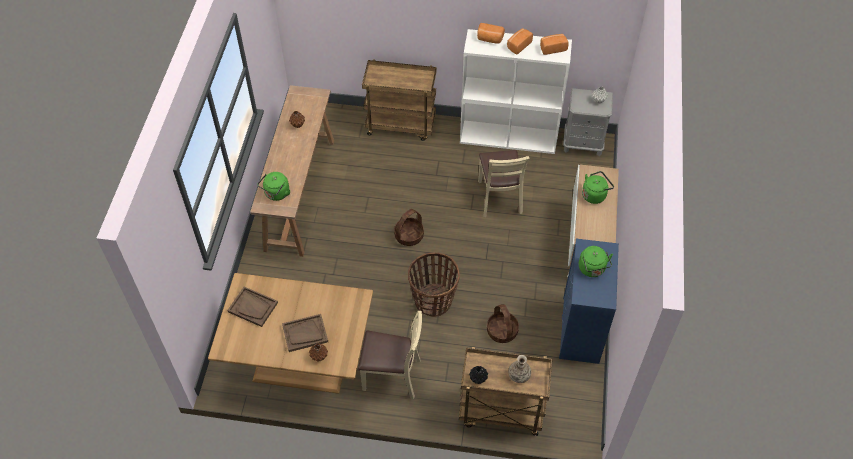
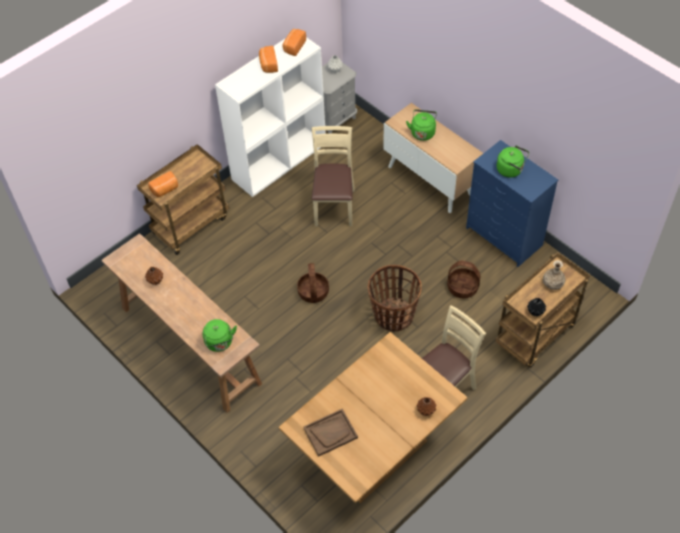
camera: 50 degrees left, 0 degrees up
brown tray [282,314,328,352] -> none
bread [477,23,505,44] -> bread moved to [148,171,178,197]
beige chair [478,150,530,217] -> beige chair turned 120 degrees counterclockwise [311,126,355,226]

